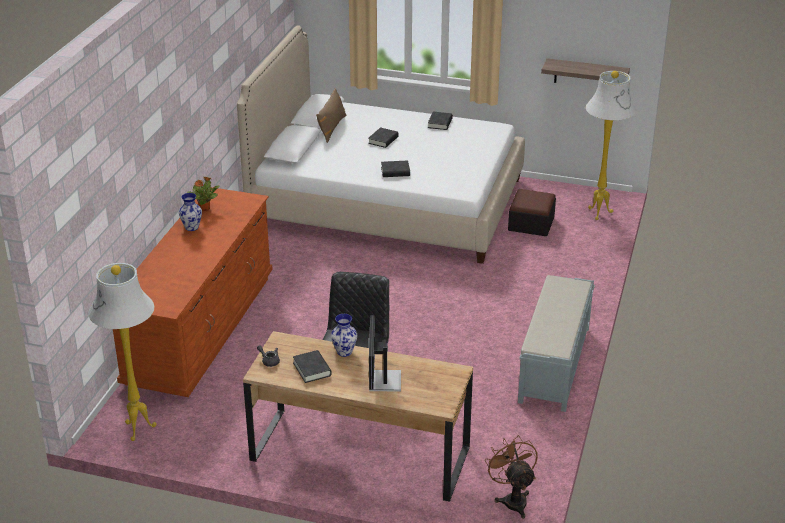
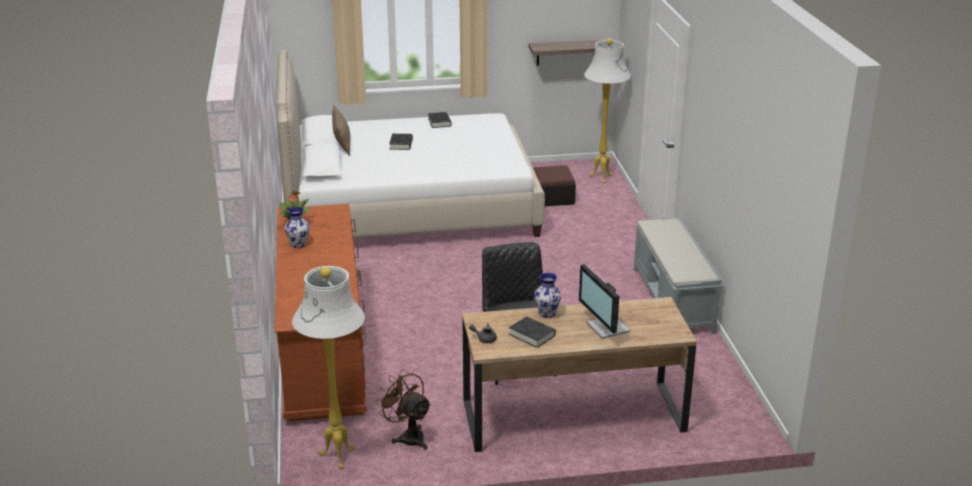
camera: 25 degrees left, 5 degrees down
black book [381,160,410,177] -> none
brown fan [485,435,538,518] -> brown fan moved to [376,369,431,450]

